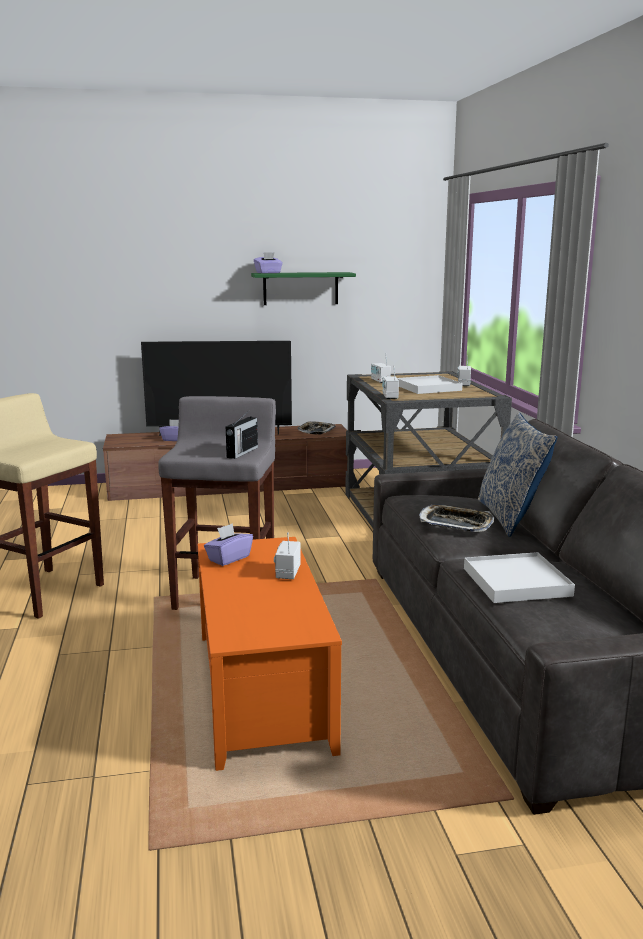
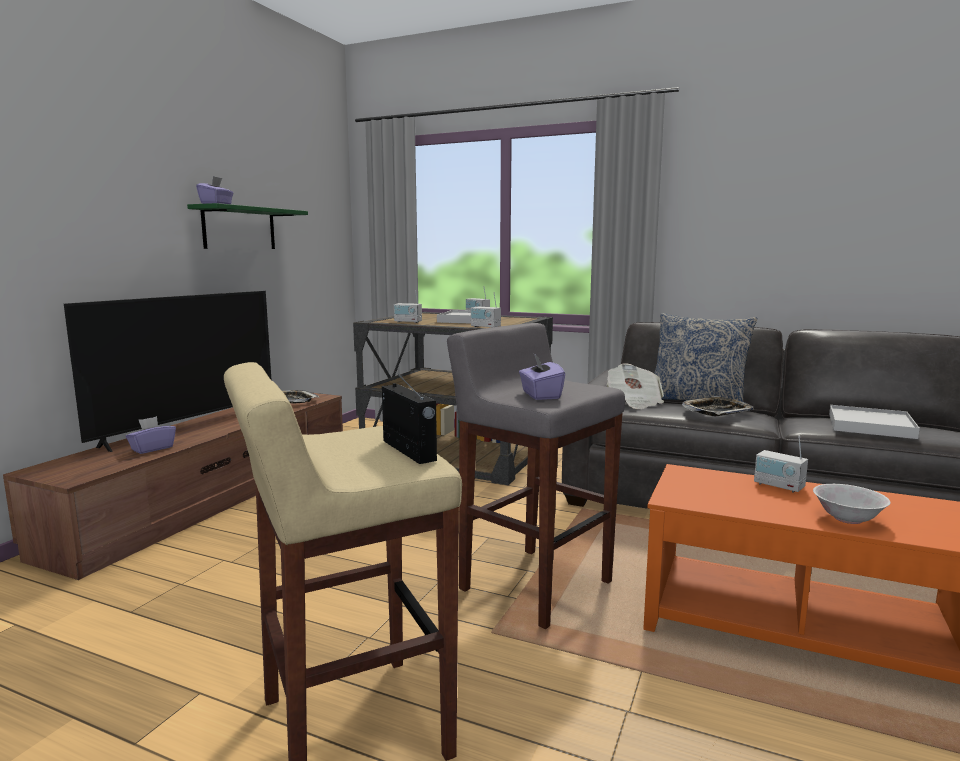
camera: 55 degrees left, 5 degrees down
purple tissue box [204,523,253,566] -> purple tissue box moved to [519,354,565,400]
radio [226,410,258,459] -> radio moved to [382,371,437,464]
none -> newspaper [607,363,664,409]
none -> white bowl [813,484,891,524]

